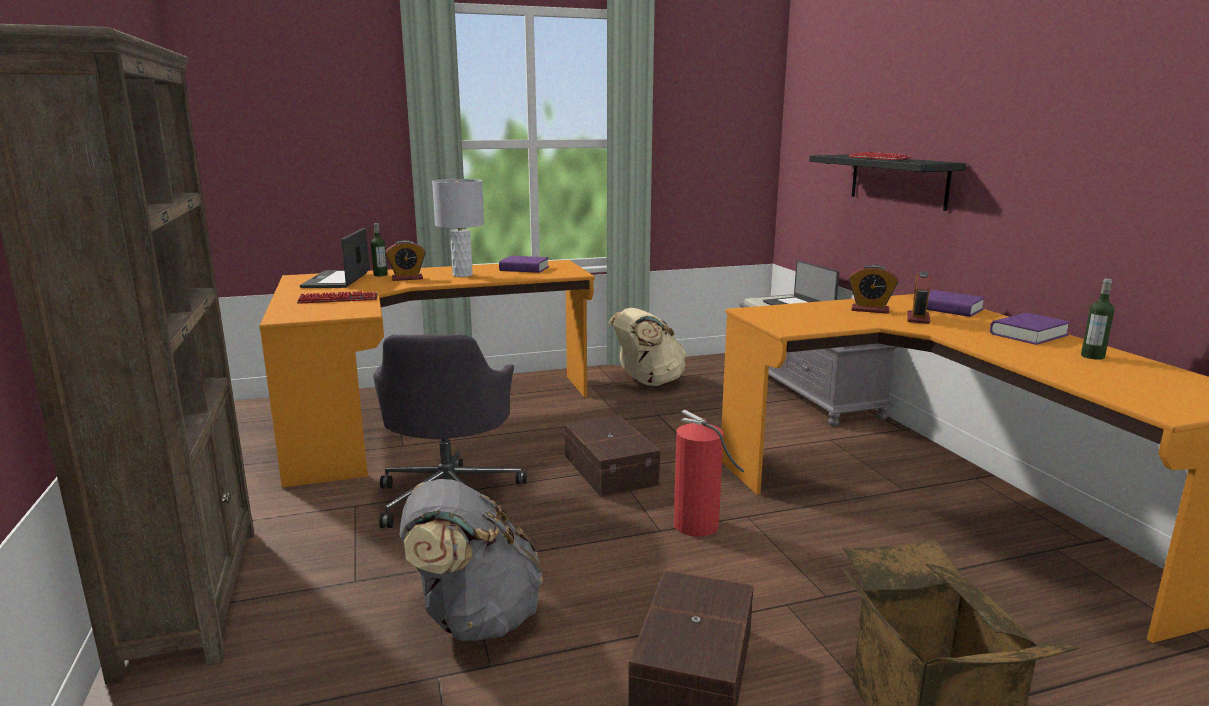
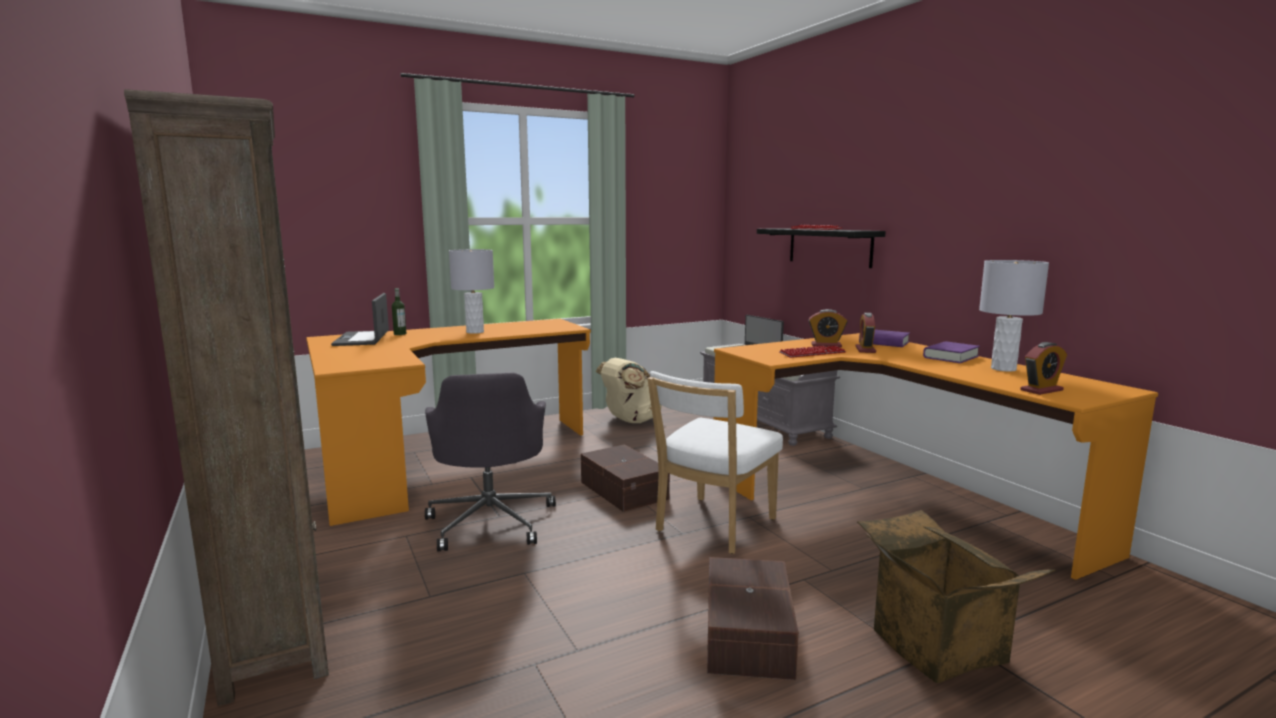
camera: 10 degrees left, 5 degrees down
keyboard [297,291,378,304] -> keyboard moved to [779,346,846,358]
alarm clock [385,240,426,281] -> alarm clock moved to [1020,342,1067,395]
grey backpack [399,479,543,641] -> none
purple book [499,256,549,273] -> none
fire extinguisher [674,410,744,537] -> white chair [647,371,783,554]
bottle [1081,279,1115,360] -> grey table lamp [979,260,1049,372]

